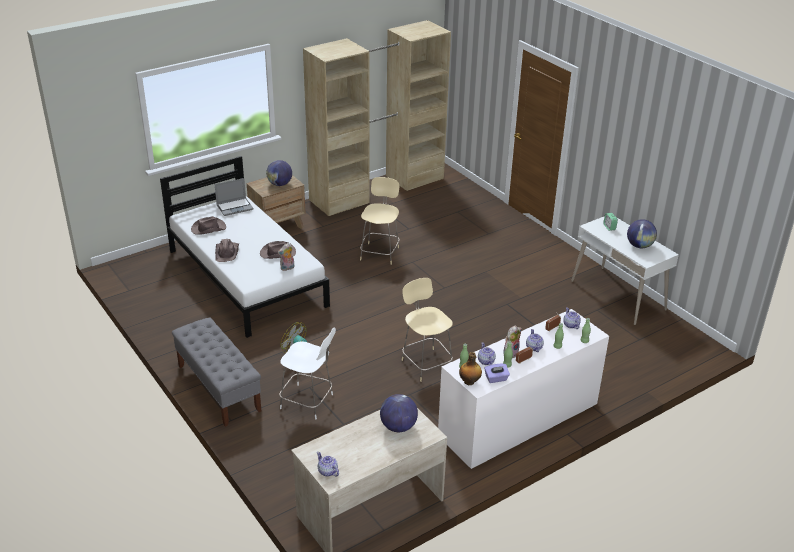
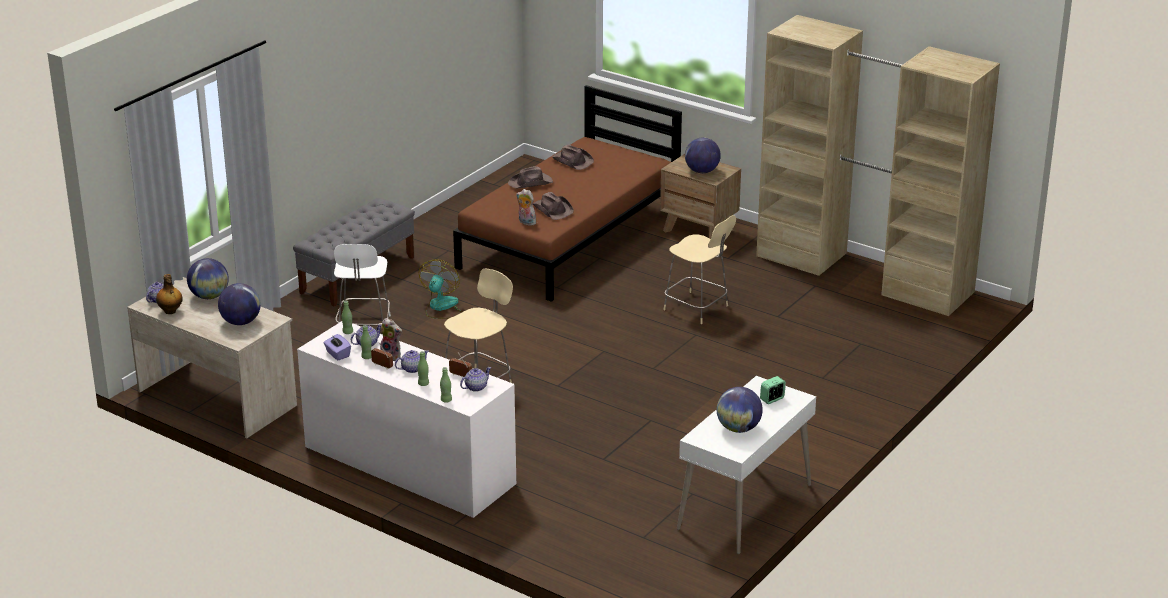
camera: 70 degrees right, 5 degrees down
white bed [160,156,330,338] -> brown bed [453,85,682,302]
laptop [215,178,253,216] -> none
beige chair [360,177,400,265] -> beige chair turned 45 degrees clockwise [663,215,736,324]
bottle [459,352,482,385] -> bottle moved to [156,274,183,314]
none -> globe [187,258,229,299]

